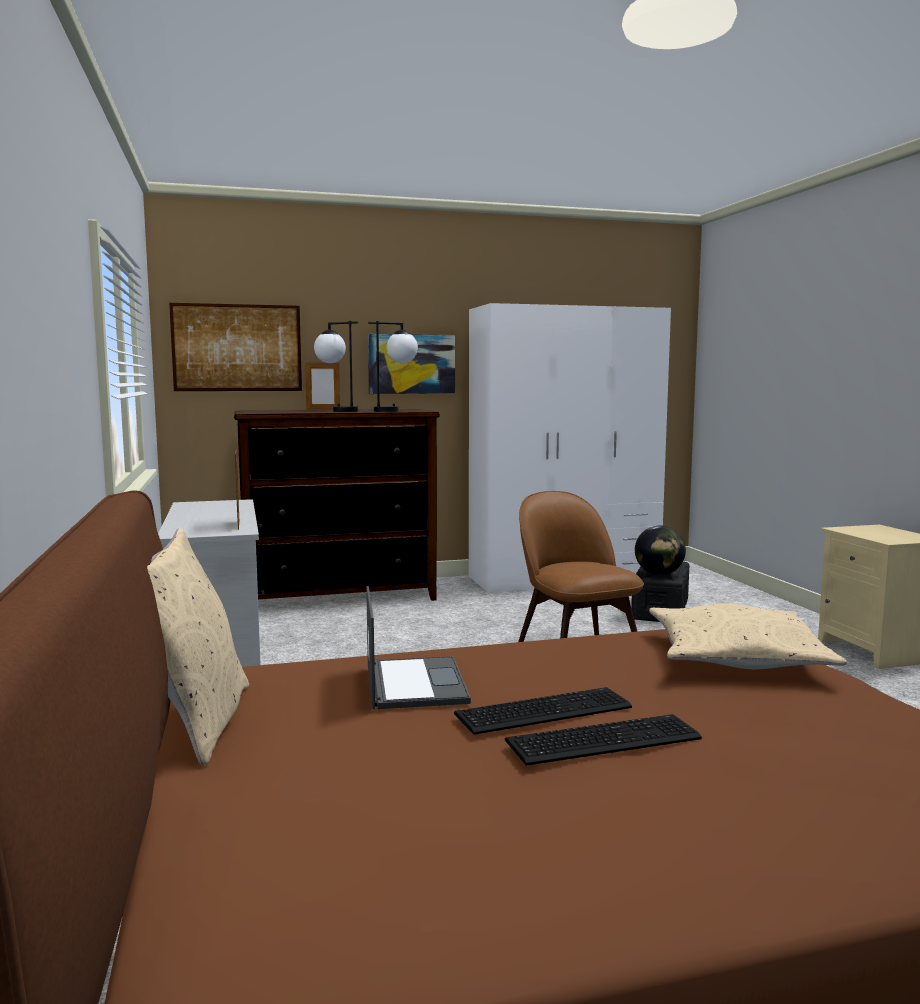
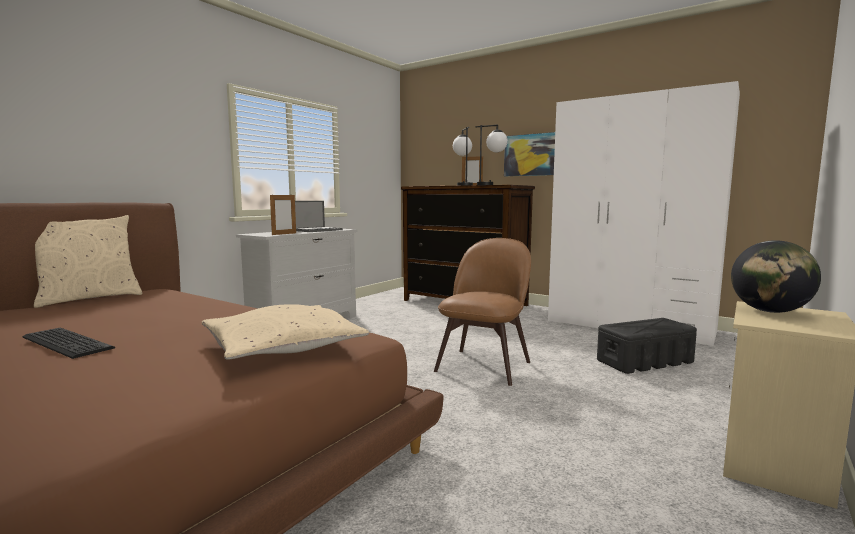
camera: 50 degrees right, 0 degrees up
picture [169,303,302,391] -> none
laptop [366,586,471,709] -> laptop moved to [295,201,343,232]
keyboard [454,687,632,735] -> none
globe [635,526,686,575] -> globe moved to [731,240,821,313]

